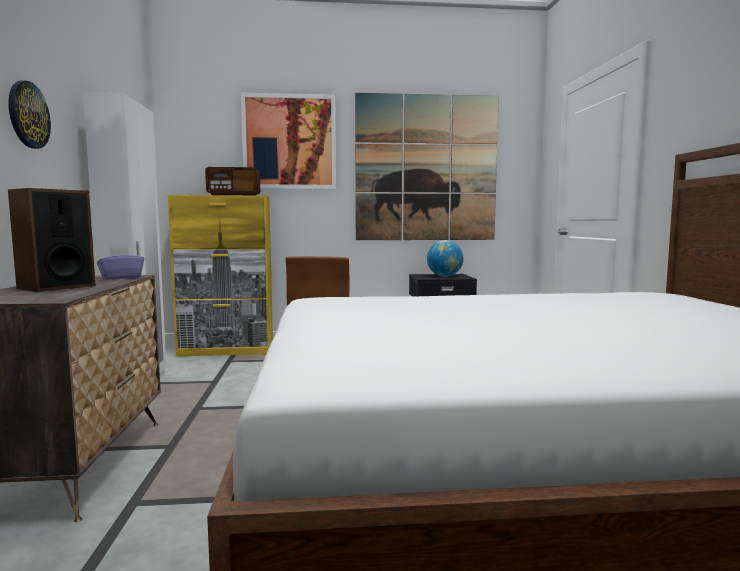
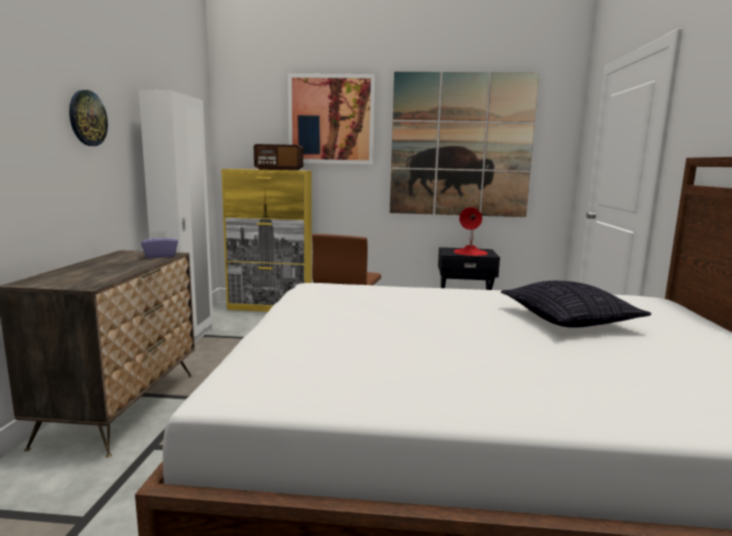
camera: 10 degrees right, 5 degrees up
speaker [8,188,96,292] -> none
globe [427,240,463,277] -> red table lamp [453,207,488,256]
none -> pillow [501,281,651,328]

